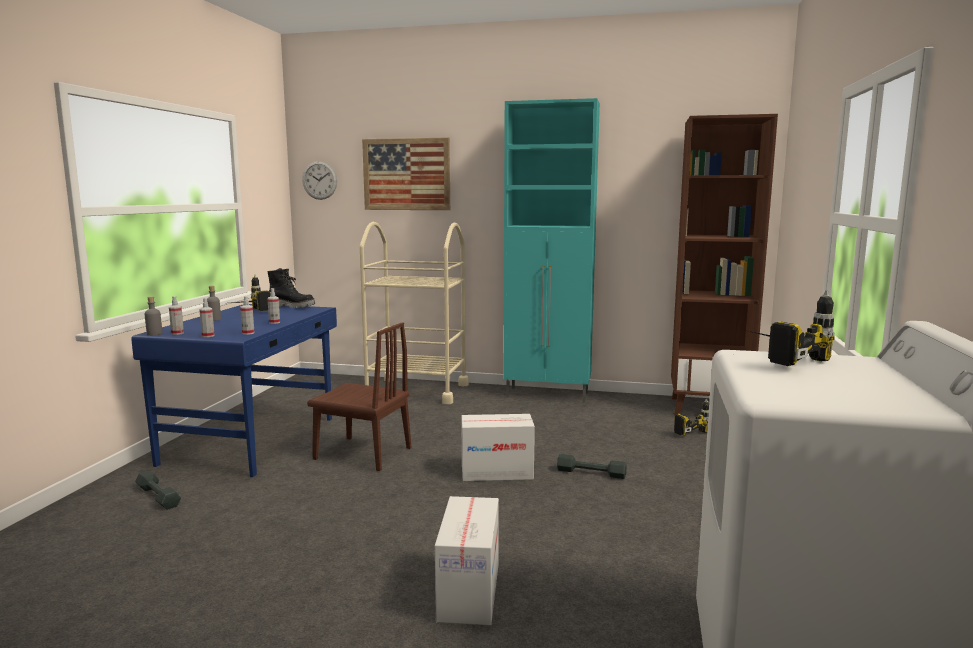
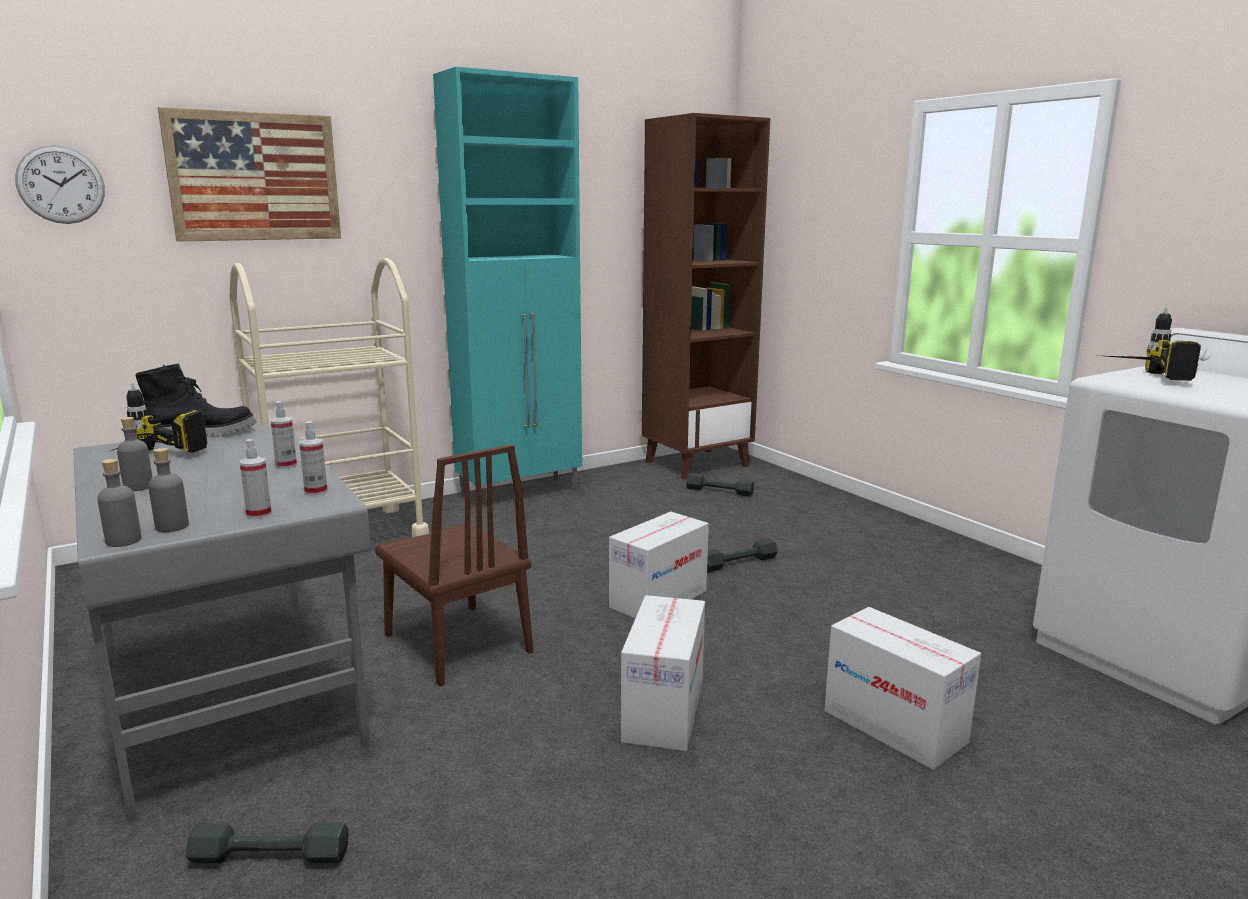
camera: 45 degrees left, 5 degrees up
blue desk [131,304,337,477] -> grey desk [73,424,371,823]
spray bottle [169,296,184,335] -> grey bottle [148,448,189,532]
brown chair [307,322,411,471] -> brown chair turned 75 degrees clockwise [375,444,533,686]
power drill [674,399,709,436] -> grey dumbbell [686,473,754,497]
none -> cardboard box [621,595,705,751]

